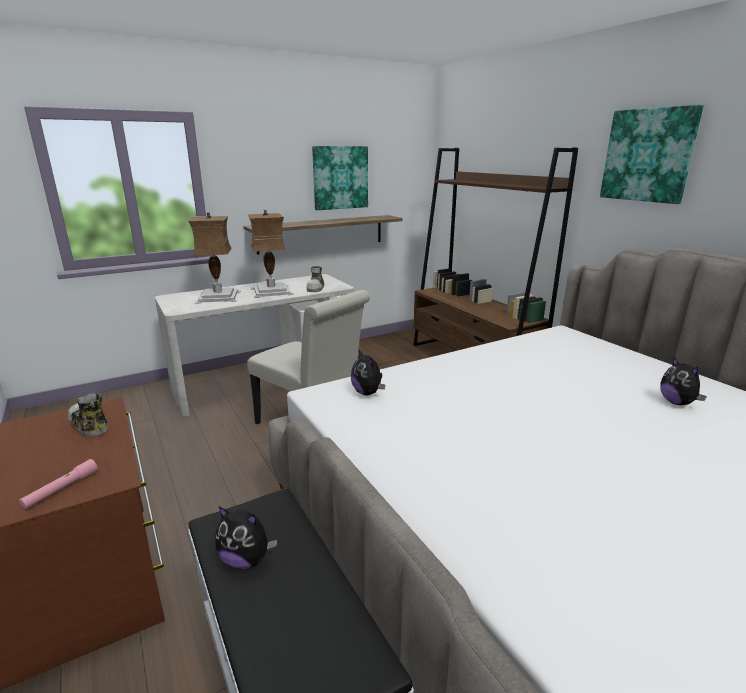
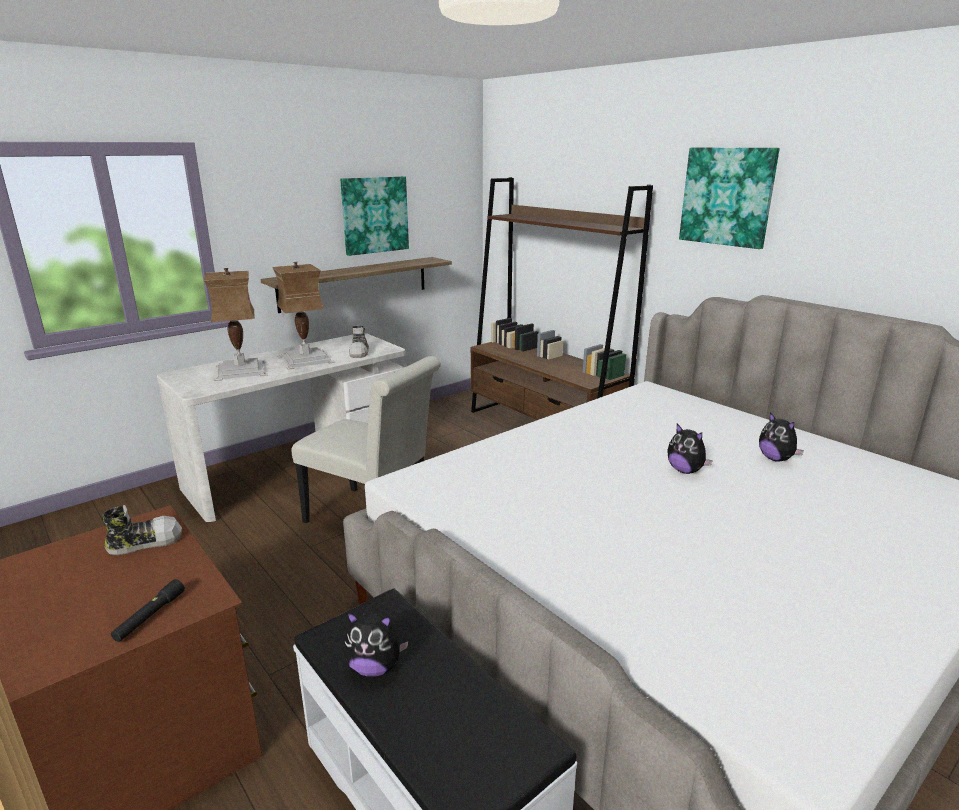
camera: 10 degrees left, 0 degrees up
pink flashlight [19,459,98,509] -> black flashlight [111,579,185,642]
shoe [68,393,108,437] -> shoe turned 120 degrees clockwise [102,505,182,555]
plush toy [351,349,385,395] -> plush toy moved to [667,424,713,474]

